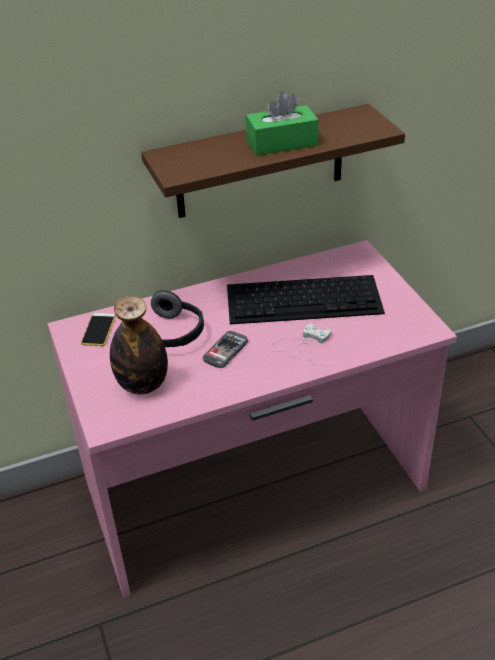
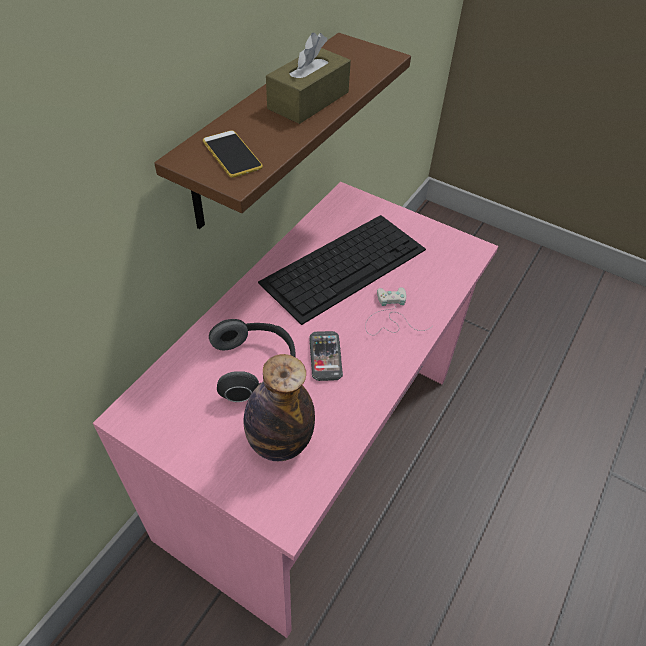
camera: 40 degrees left, 10 degrees up
phone [81,313,116,346] -> phone moved to [203,130,263,178]
green tissue box [246,91,318,156] -> brown tissue box [266,33,351,124]

